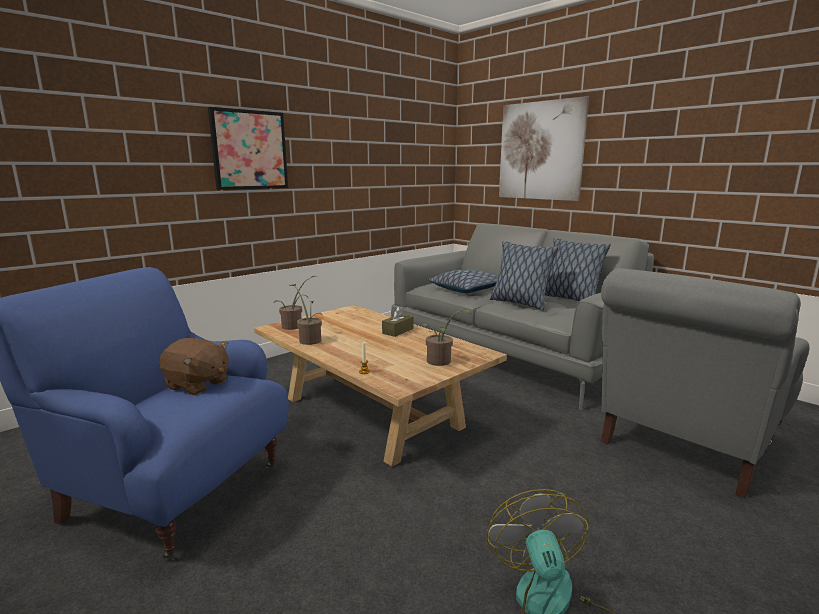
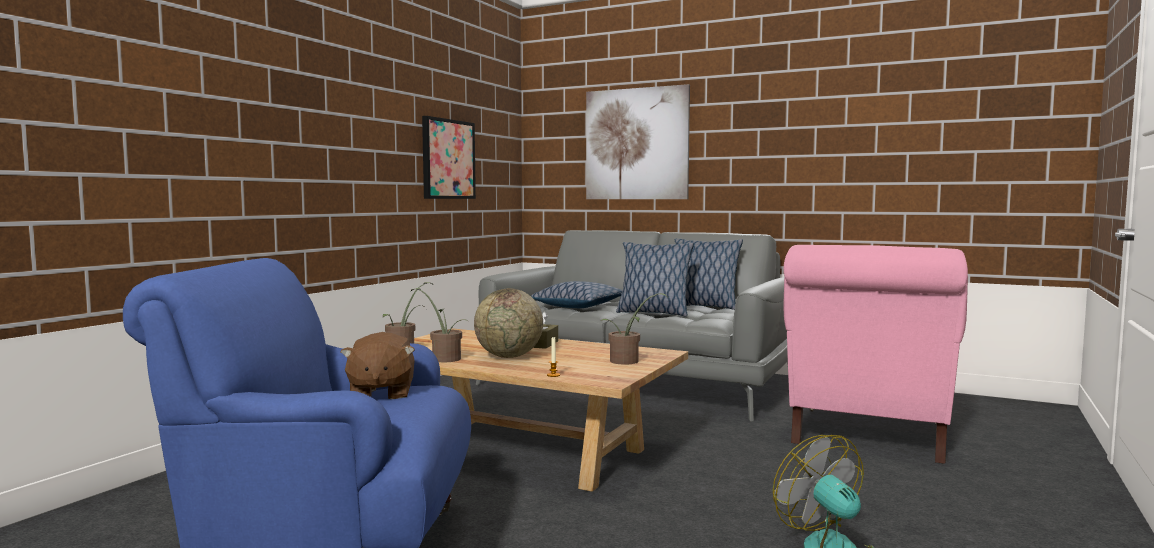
camera: 20 degrees left, 10 degrees down
brown plush toy [159,338,229,395] -> brown plush toy turned 75 degrees clockwise [341,332,415,399]
picture [208,107,288,190] -> picture moved to [422,116,476,199]
grey armchair [601,268,810,498] -> pink armchair [784,245,968,464]
none -> globe [474,288,543,358]

